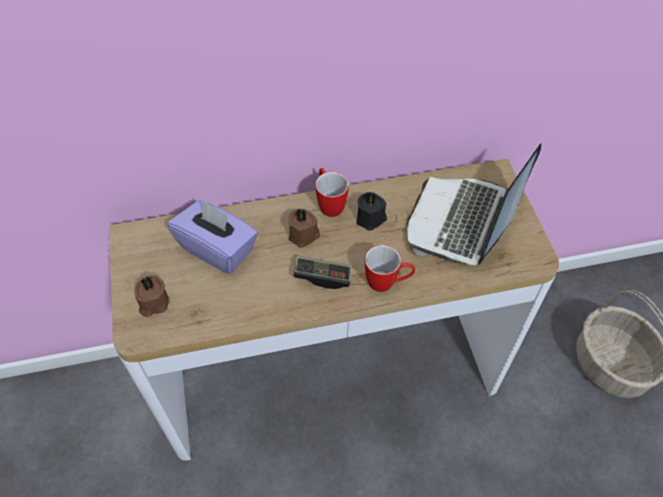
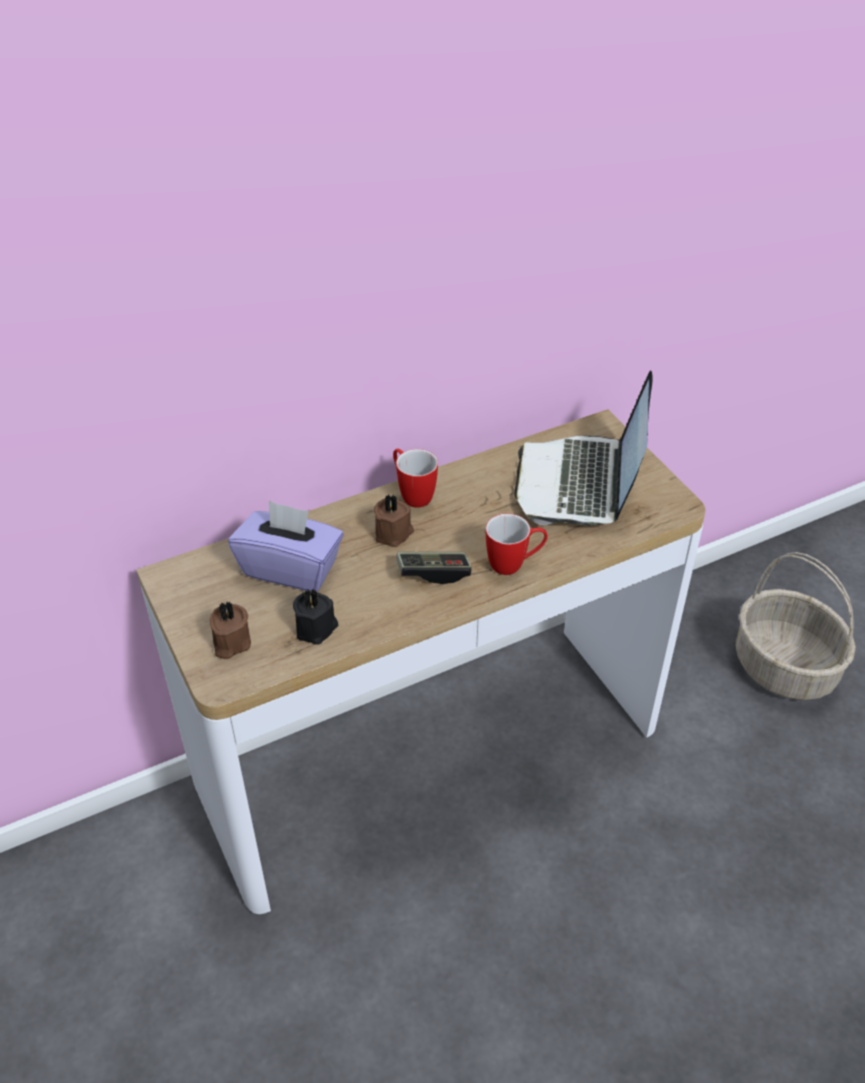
camera: 15 degrees left, 10 degrees down
black candle [356,192,387,231] -> black candle moved to [293,588,338,645]

